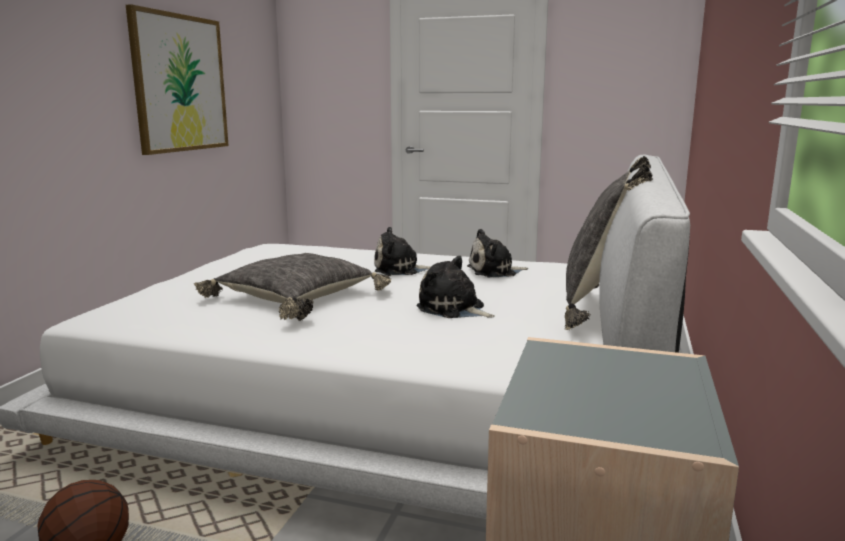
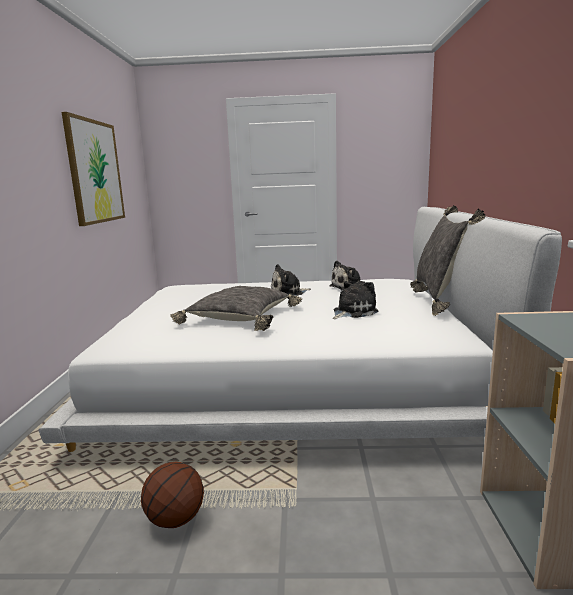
camera: 15 degrees left, 0 degrees up
plush toy [416,256,495,318] -> plush toy turned 120 degrees clockwise [333,281,378,319]

